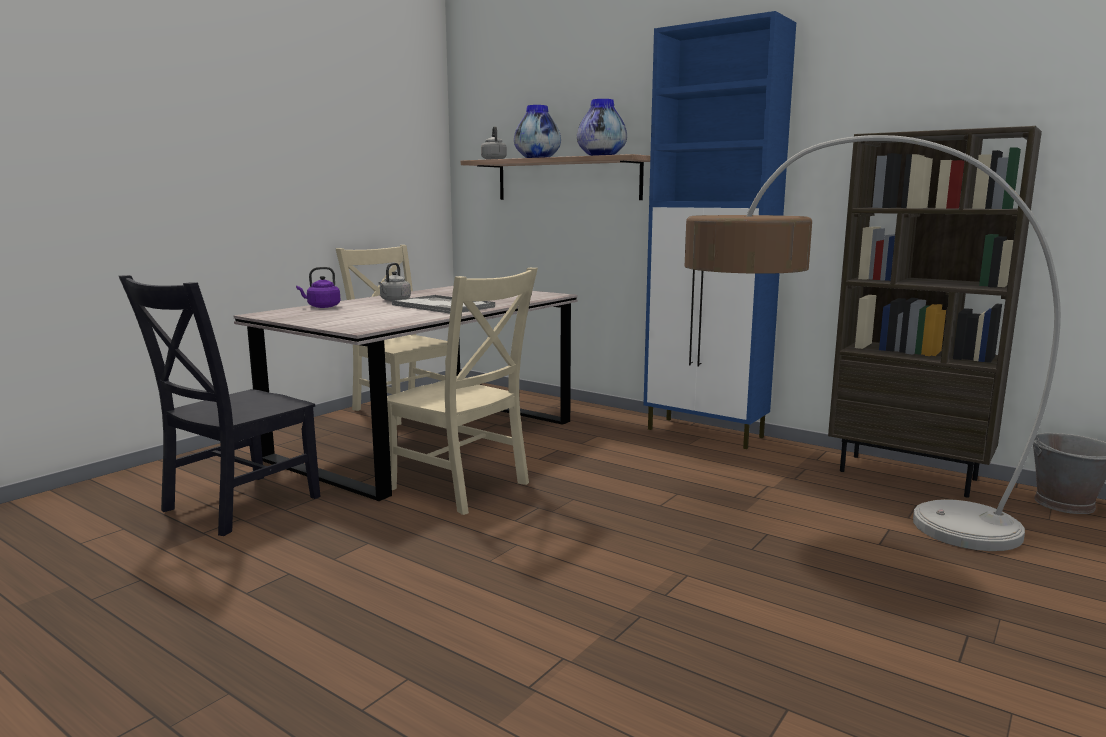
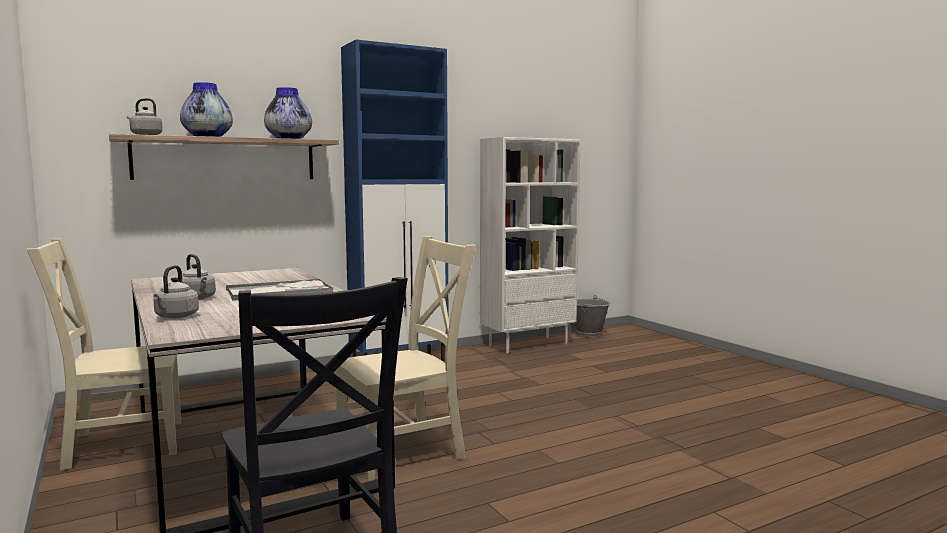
camera: 65 degrees left, 5 degrees down
purple kettle [296,267,340,308] -> grey kettle [153,265,199,319]
floor lamp [684,135,1061,551] -> none
brown bookcase [828,126,1042,498] -> white bookcase [480,137,581,354]

